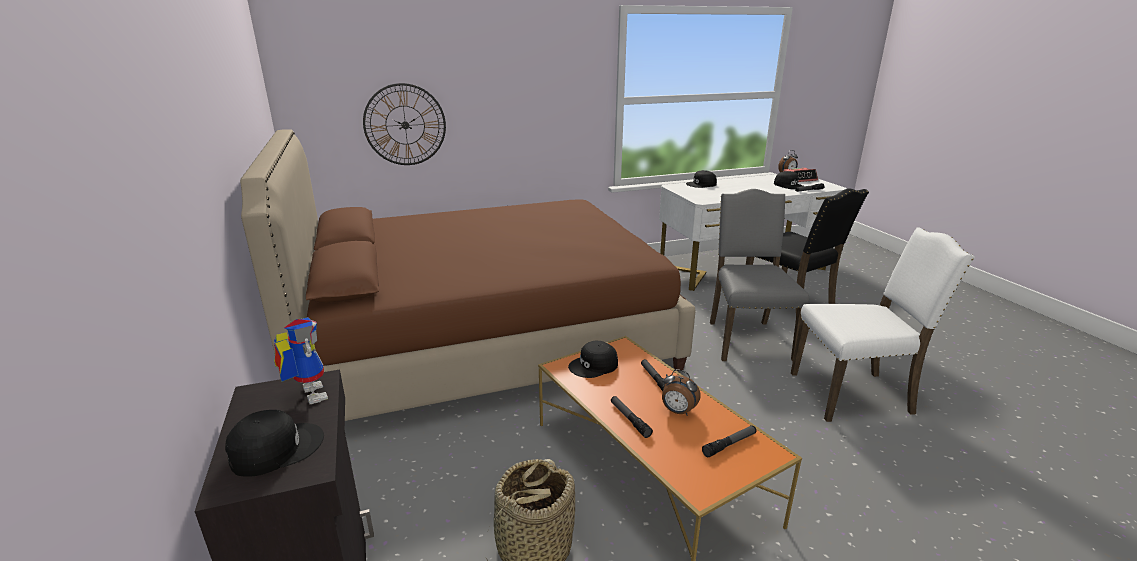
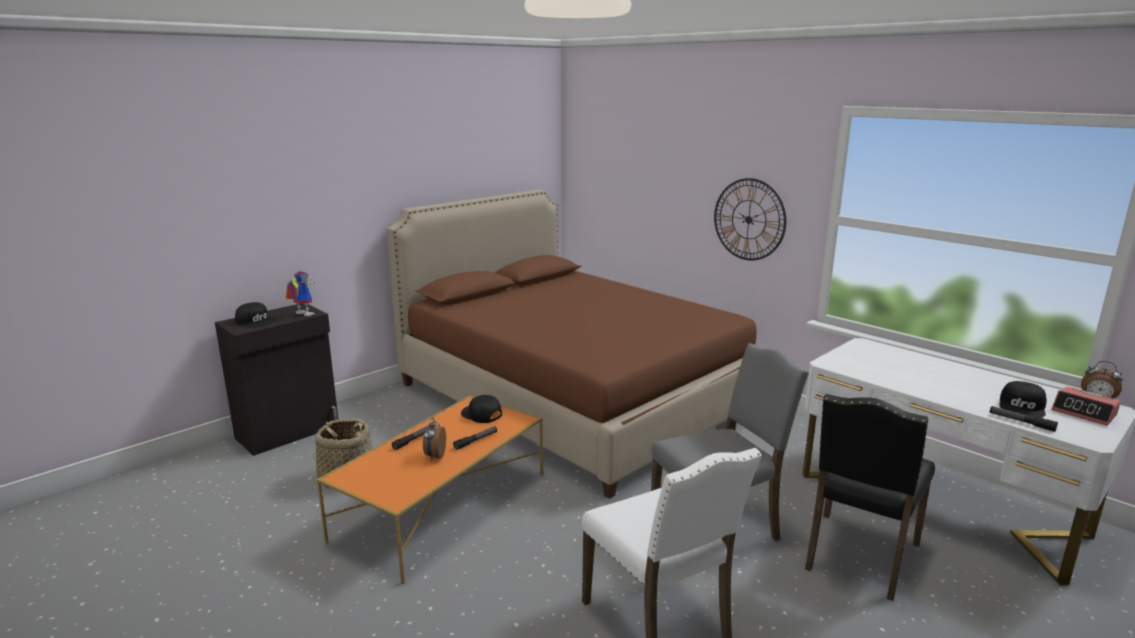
camera: 65 degrees right, 5 degrees down
toy robot [274,317,328,404] -> toy robot turned 90 degrees counterclockwise [286,271,315,316]
wall clock [363,83,446,165] -> wall clock moved to [714,178,786,260]
black cap [686,170,717,188] -> none
flashlight [702,425,757,457] -> none

